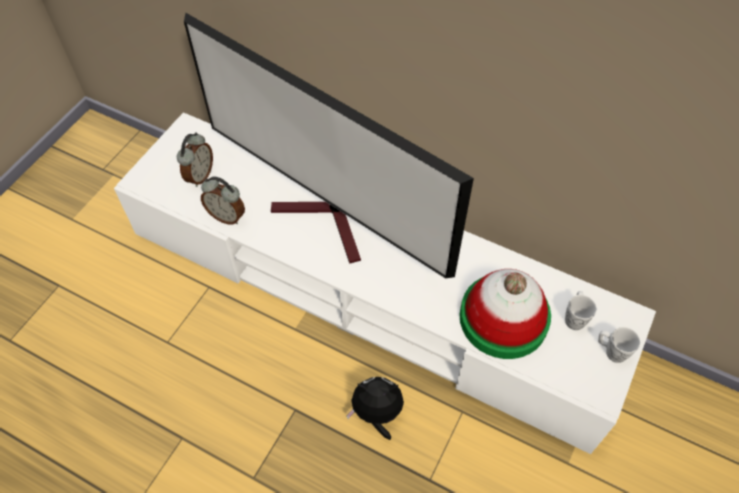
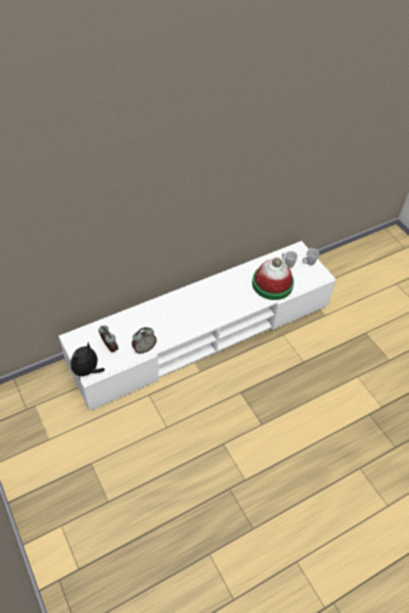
camera: 60 degrees left, 5 degrees down
television [184,13,474,279] -> none
plush toy [347,377,404,440] -> plush toy moved to [71,342,105,380]

